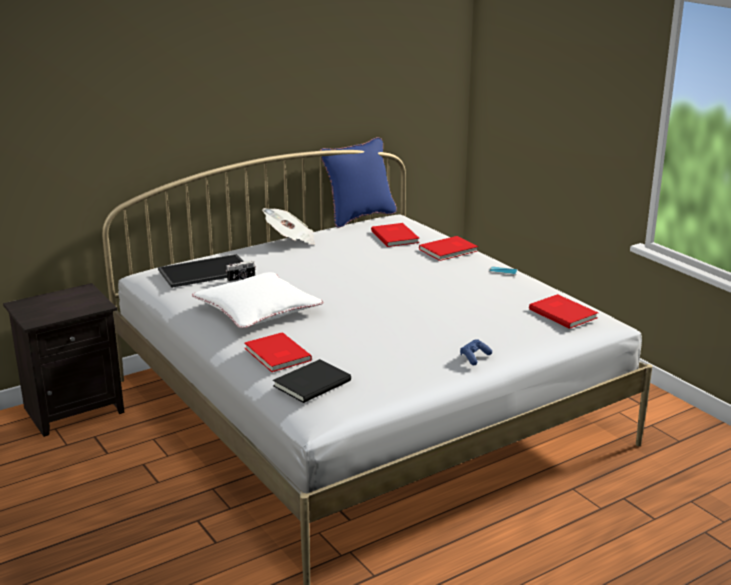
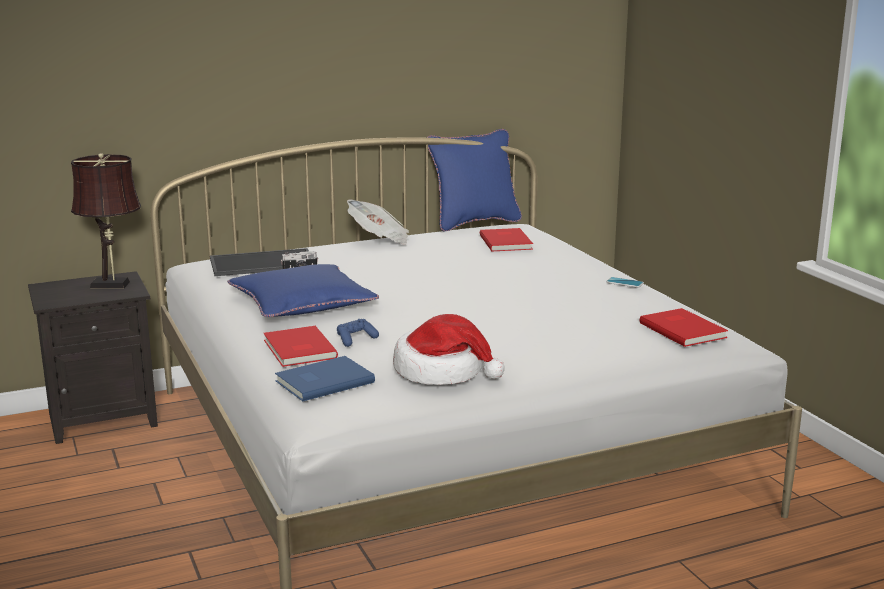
camera: 10 degrees right, 5 degrees down
white pillow [192,272,324,328] -> blue pillow [227,264,379,317]
black book [273,359,351,403] -> blue book [275,356,375,401]
red book [419,236,479,261] -> none
blue game controller [460,340,492,365] -> blue game controller moved to [337,319,379,347]
none -> brown table lamp [71,153,141,288]
none -> hat [393,314,505,385]

